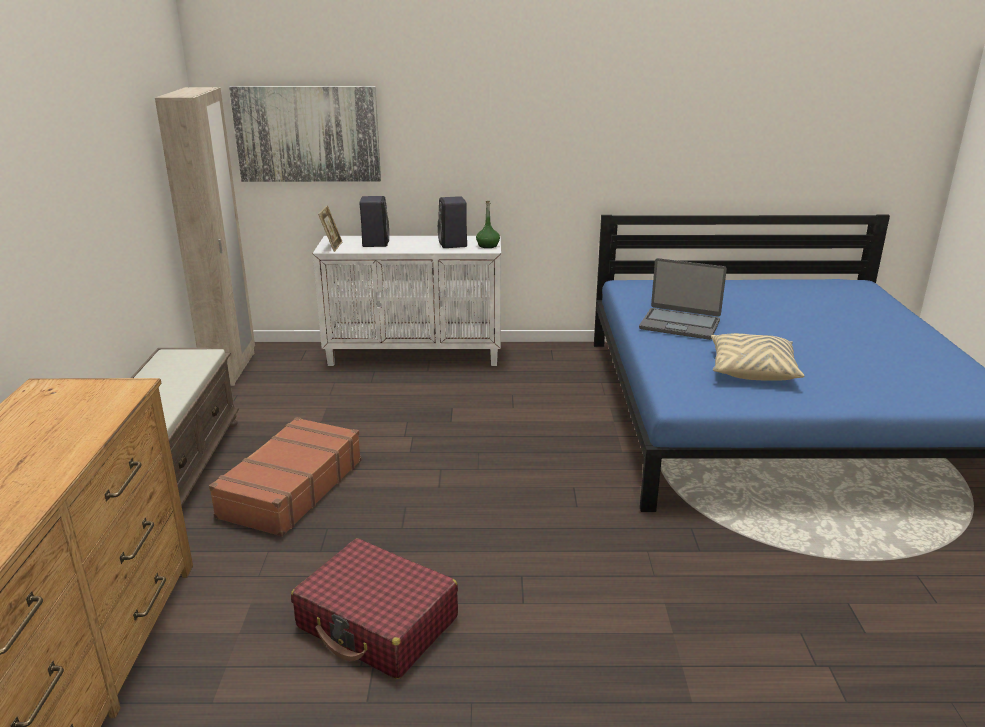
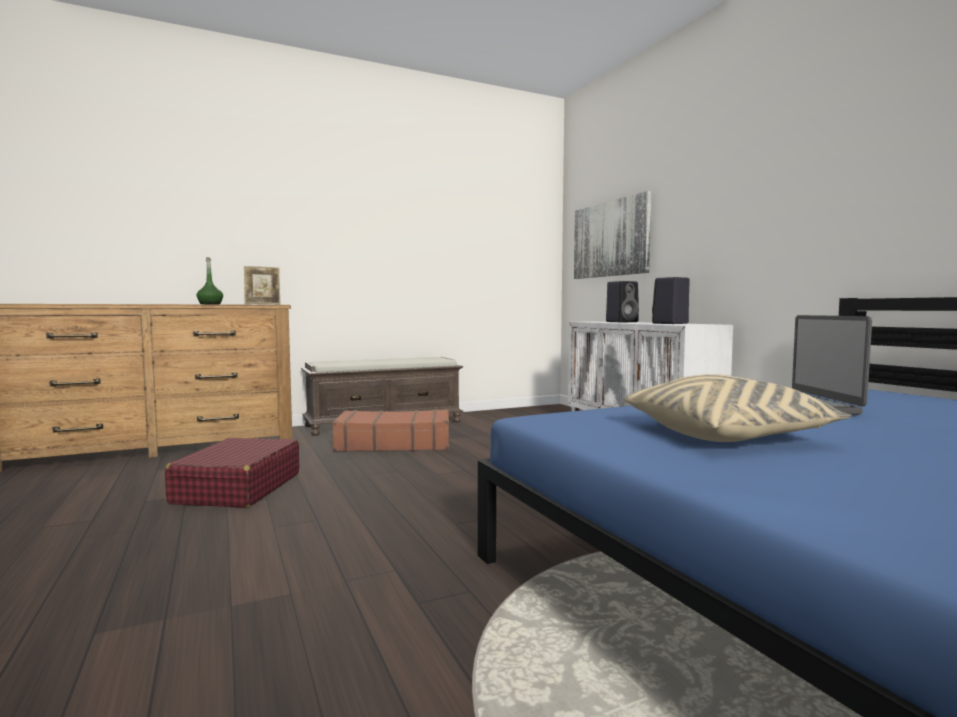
camera: 65 degrees right, 20 degrees down
beige wardrobe [155,87,255,386] -> none
picture frame [318,206,342,252] -> picture frame moved to [244,266,281,304]
green bottle [476,201,500,248] -> green bottle moved to [196,257,223,304]

